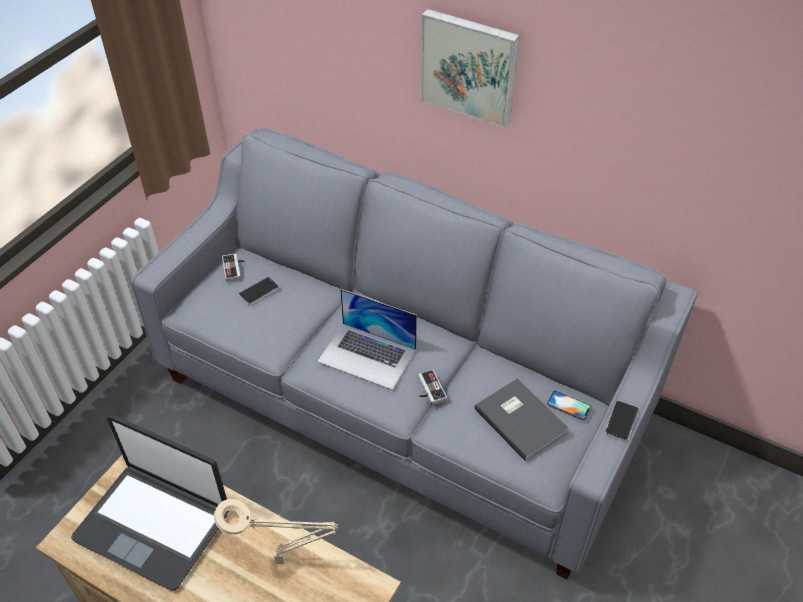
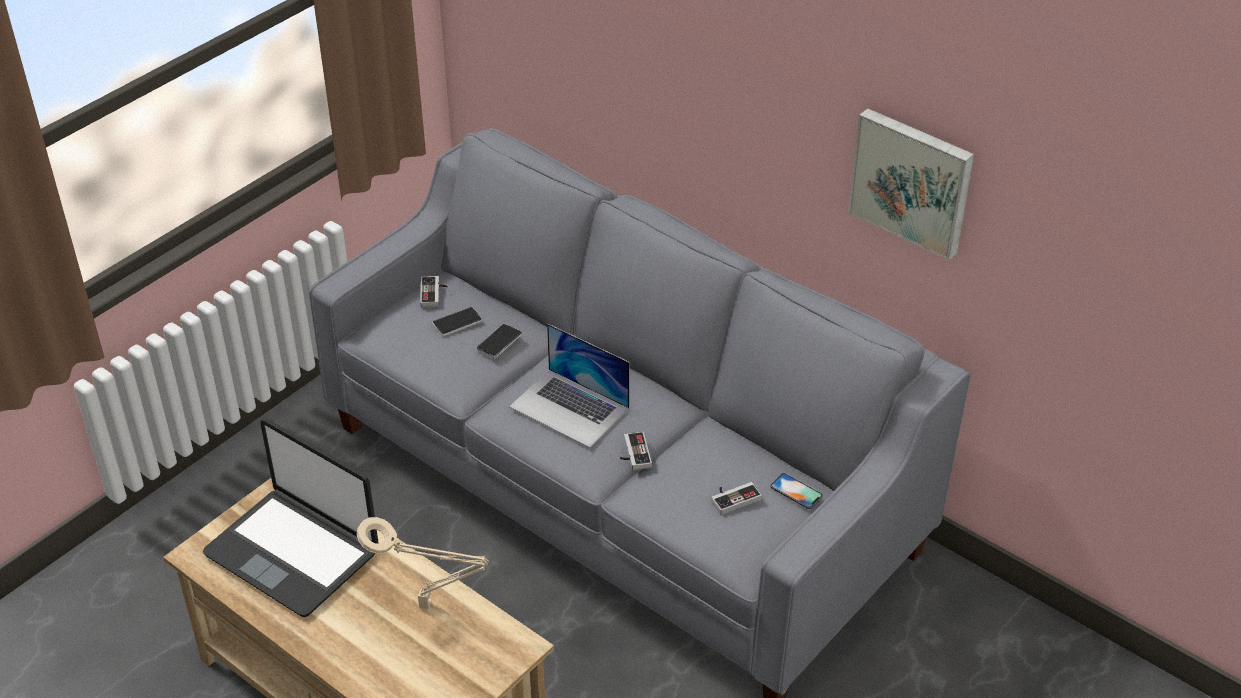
camera: 10 degrees right, 5 degrees down
picture [420,9,520,128] -> picture moved to [848,108,974,260]
grey book [474,379,568,461] -> game controller [711,482,762,515]
phone [605,400,639,442] -> phone moved to [477,323,522,359]

